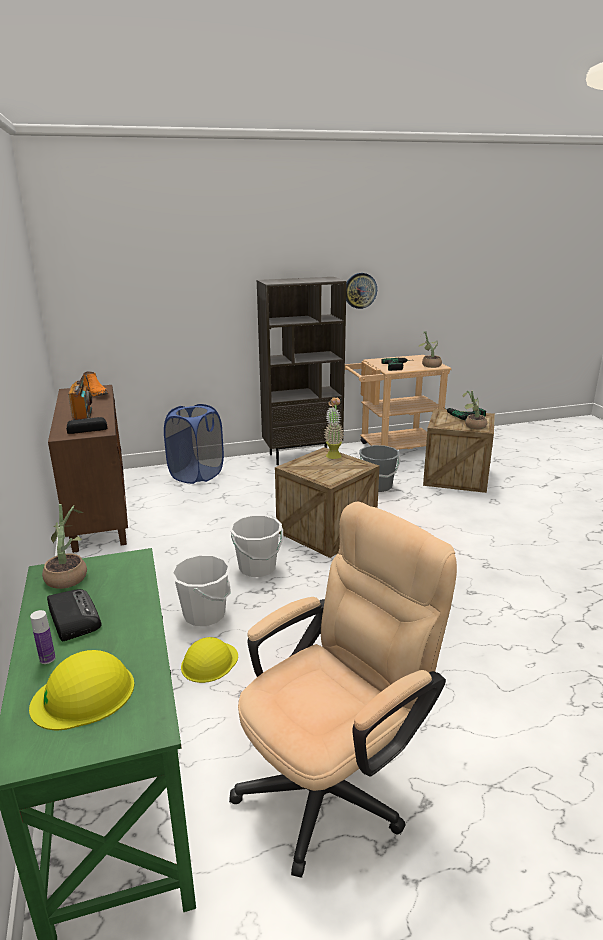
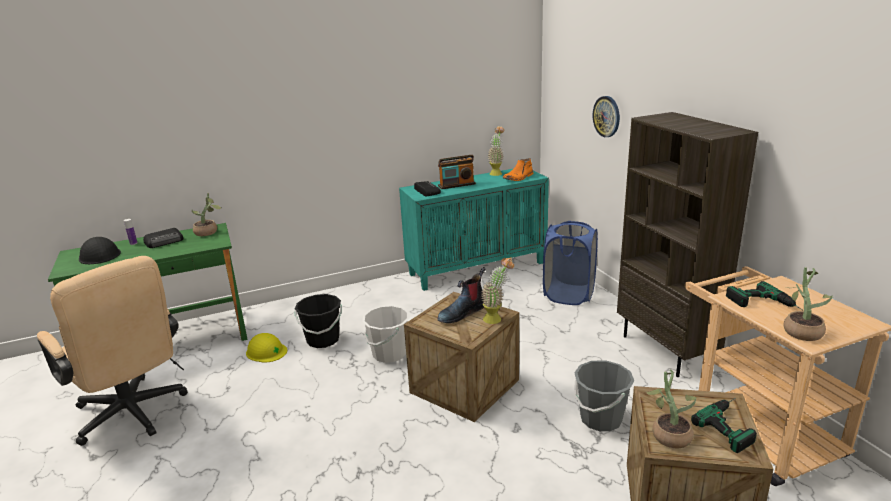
camera: 85 degrees right, 0 degrees up
yellow hard hat [29,650,134,730] -> black hard hat [79,237,121,264]
brown cabinet [48,385,128,553] -> turquoise cabinet [399,169,549,291]
white bucket [170,555,231,626] -> black bucket [295,294,342,348]
wall clock [346,273,377,309] -> wall clock moved to [593,96,620,137]
none -> boot [437,267,486,323]
none -> potted plant [488,126,504,176]

